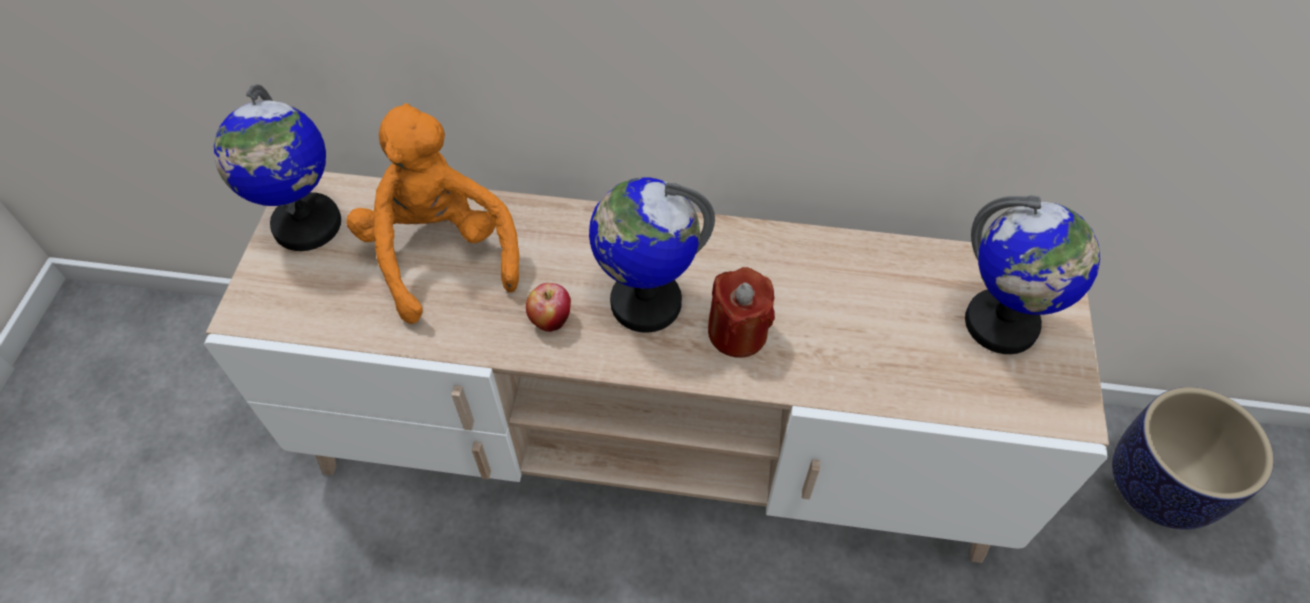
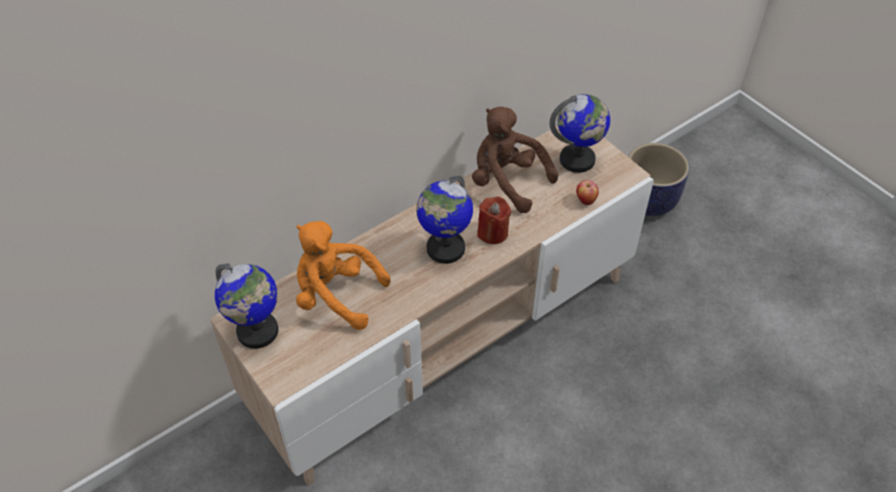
camera: 45 degrees left, 5 degrees down
apple [526,283,571,332] -> apple moved to [576,180,599,205]
none -> brown plush toy [472,107,558,213]

